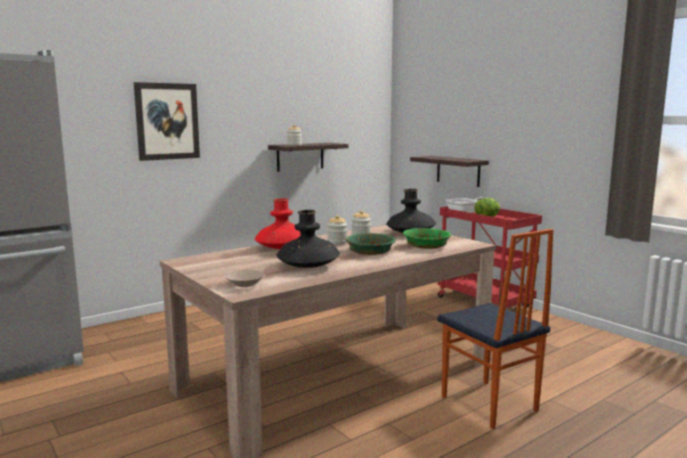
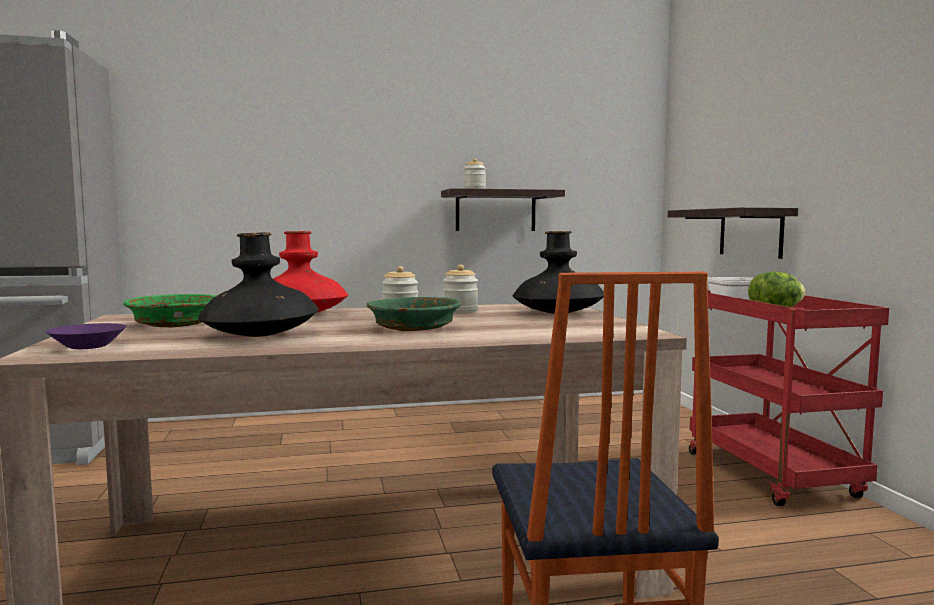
camera: 25 degrees right, 5 degrees down
picture [134,82,200,161] -> none
beige bowl [225,270,265,287] -> purple bowl [45,323,127,349]
green bowl [403,228,451,249] -> green bowl moved to [123,294,216,328]

